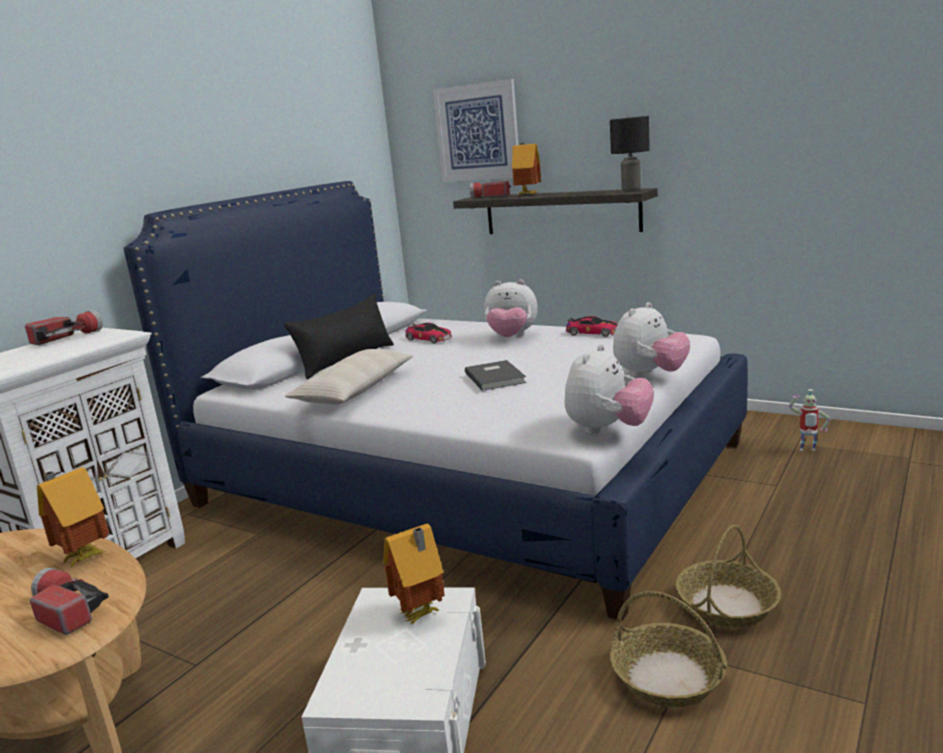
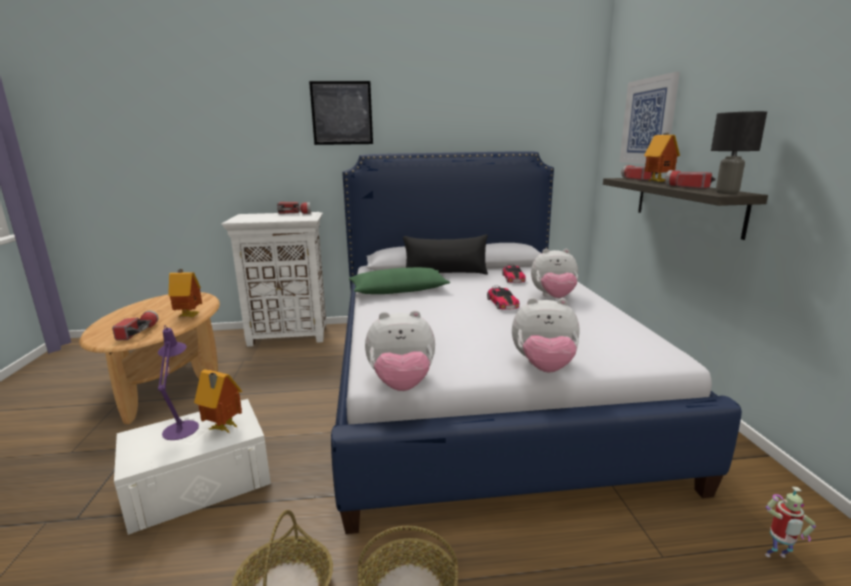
camera: 50 degrees right, 0 degrees up
beige pillow [285,349,413,405] -> green pillow [349,267,450,294]
grey book [465,360,526,391] -> none
plush toy [484,280,537,337] -> plush toy turned 60 degrees counterclockwise [531,249,578,298]
toy car [566,316,618,337] -> toy car moved to [487,286,519,310]
toy robot [789,389,830,451] -> toy robot turned 60 degrees counterclockwise [765,487,816,558]
none -> purple table lamp [158,325,199,440]
none -> picture [309,81,373,145]
none -> flashlight [665,170,716,189]

